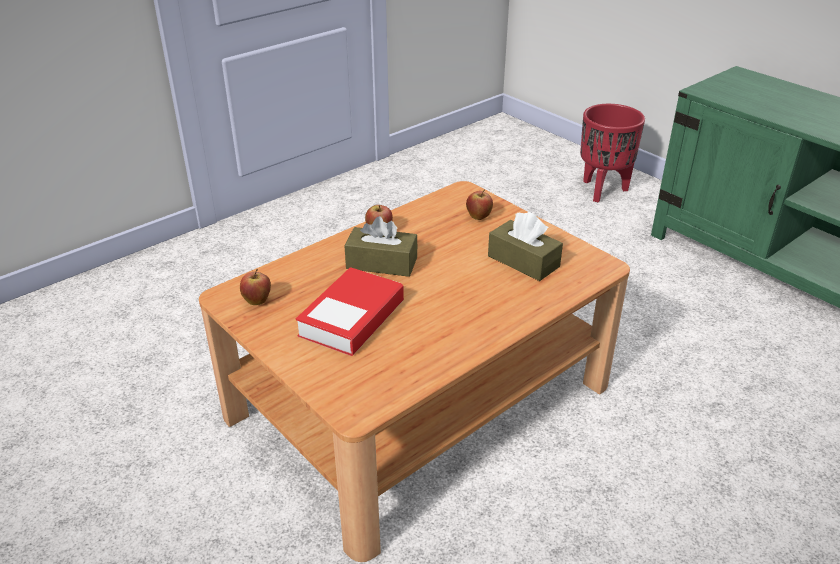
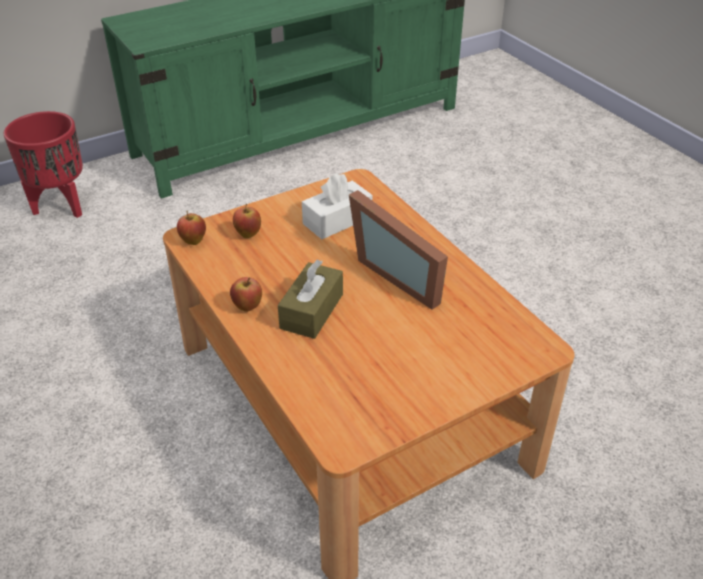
camera: 80 degrees left, 5 degrees up
apple [240,269,271,305] -> apple moved to [177,211,206,245]
book [296,267,404,356] -> none
brown tissue box [488,212,563,281] -> white tissue box [302,173,372,239]
none -> picture frame [349,190,448,309]

